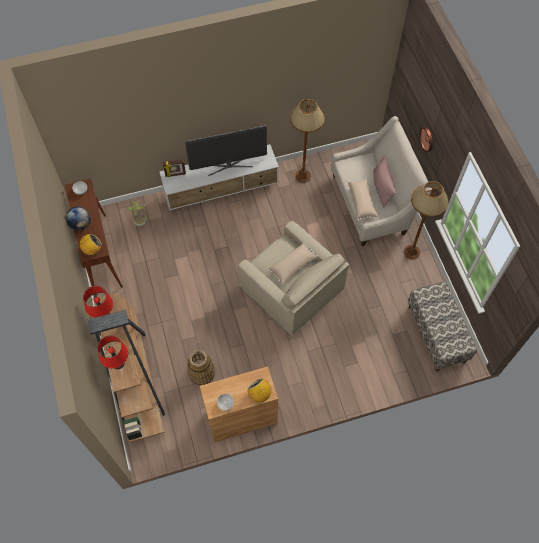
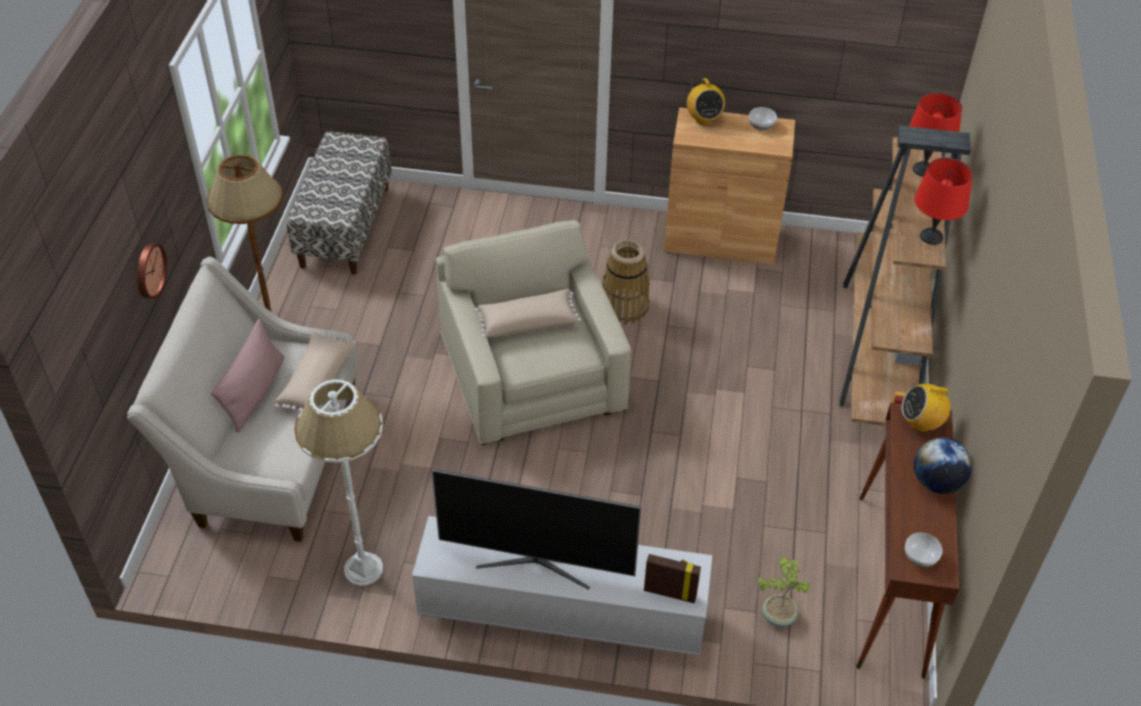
camera: 155 degrees left, 15 degrees down
basket [187,350,215,386] -> basket moved to [602,240,650,325]
brown floor lamp [290,99,325,183] -> white floor lamp [294,379,383,586]

